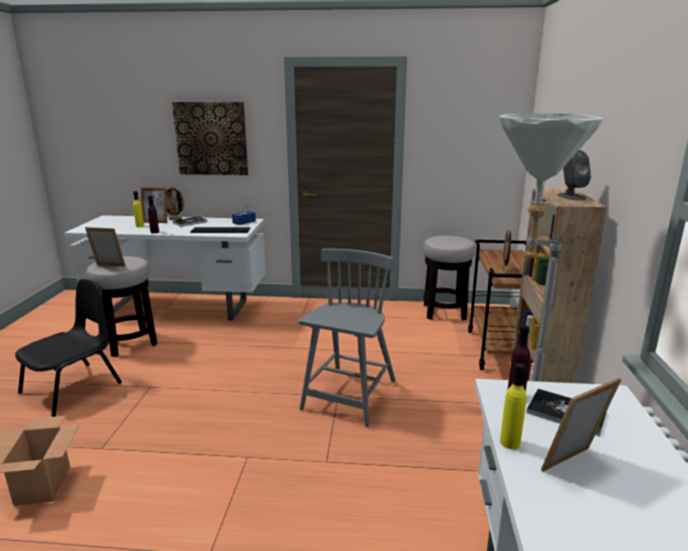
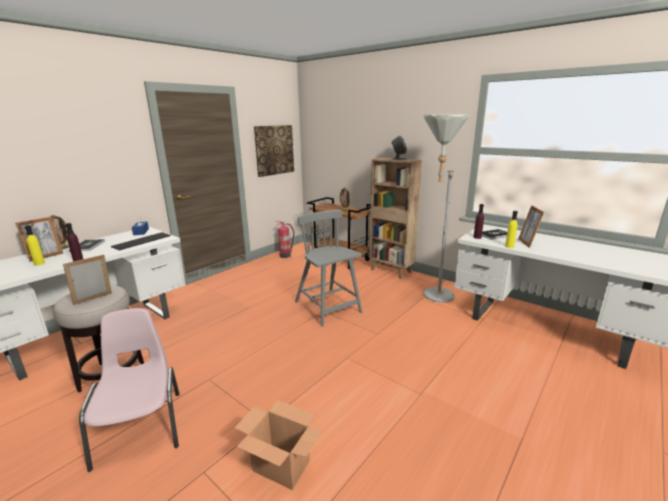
camera: 55 degrees left, 0 degrees up
black chair [15,279,122,417] -> pink chair [79,308,179,472]
picture [172,102,248,175] -> picture moved to [254,125,294,177]
stool [423,235,476,321] -> fire extinguisher [276,221,294,258]

